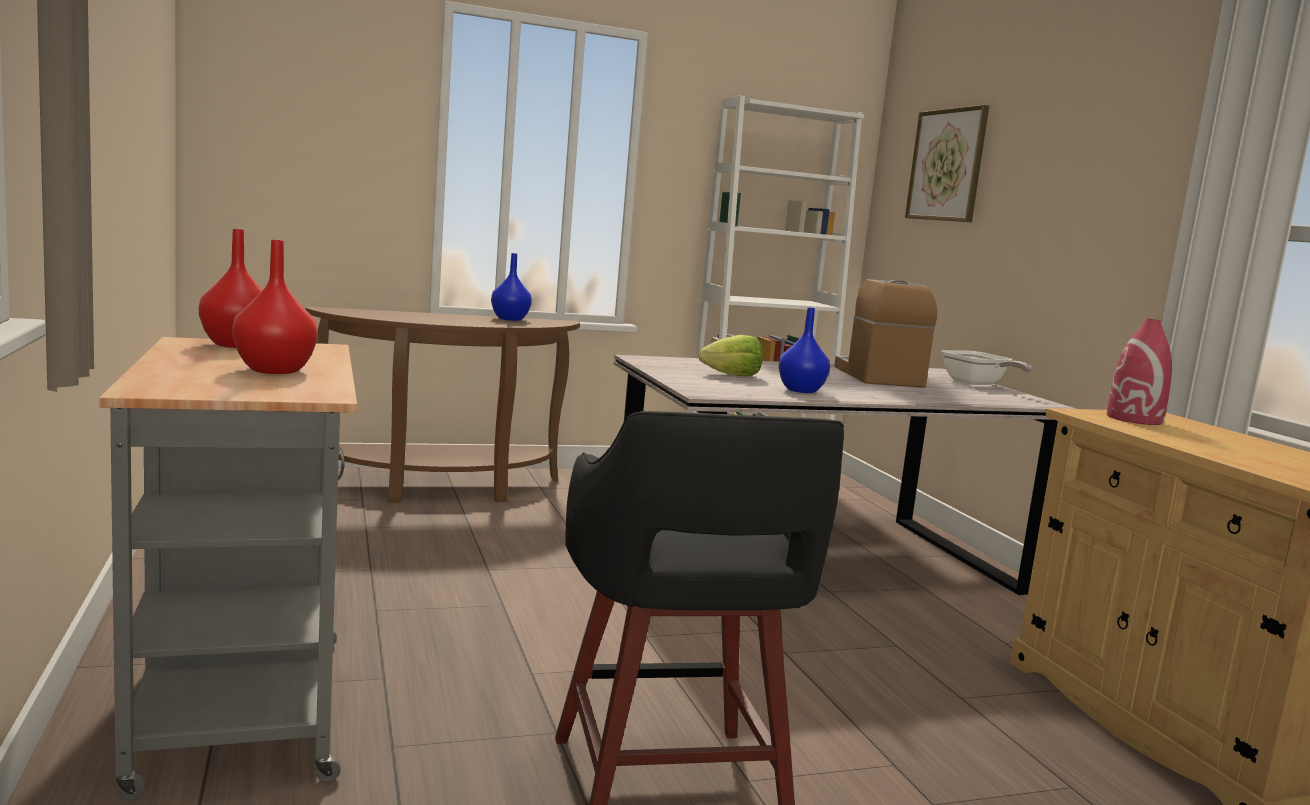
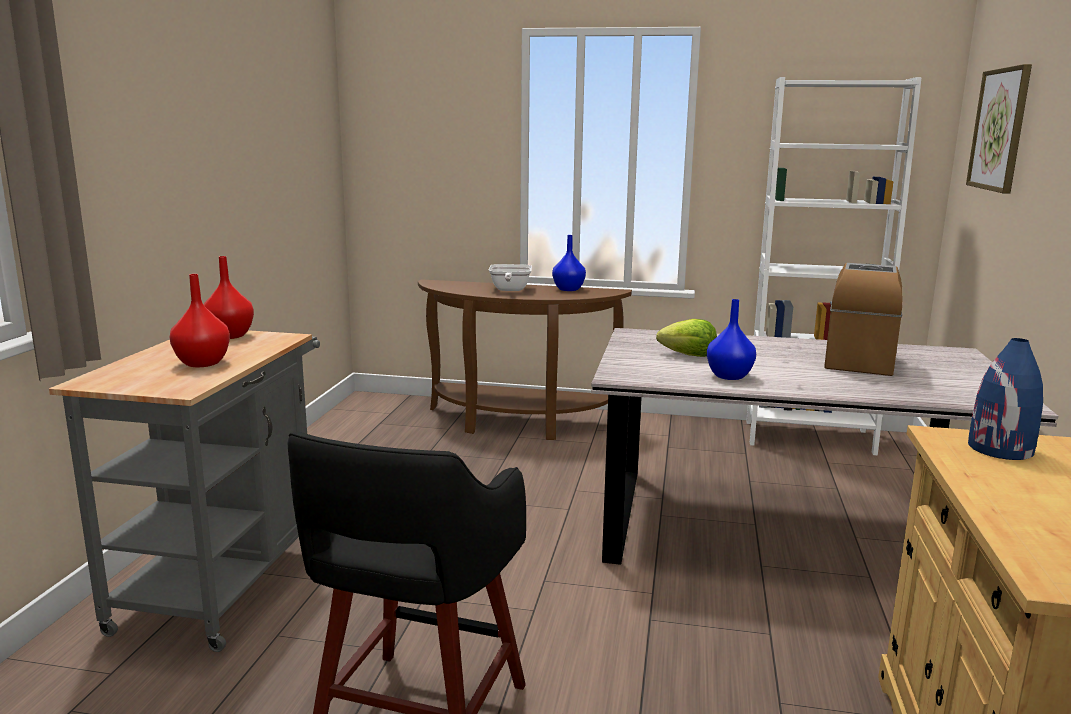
camera: 30 degrees right, 5 degrees up
frying pan [941,350,1032,385] -> frying pan moved to [489,264,532,291]
red vase [1107,319,1172,425] -> blue vase [968,338,1043,460]

